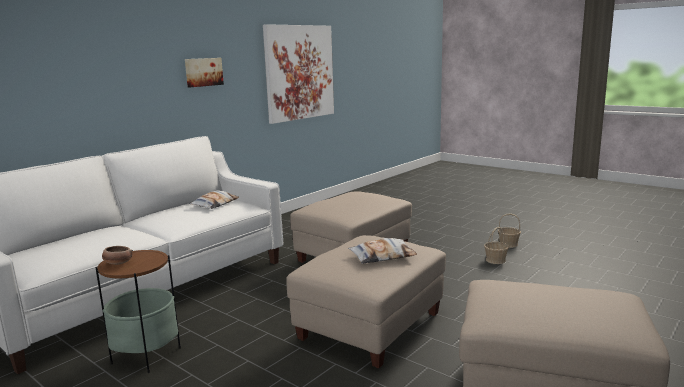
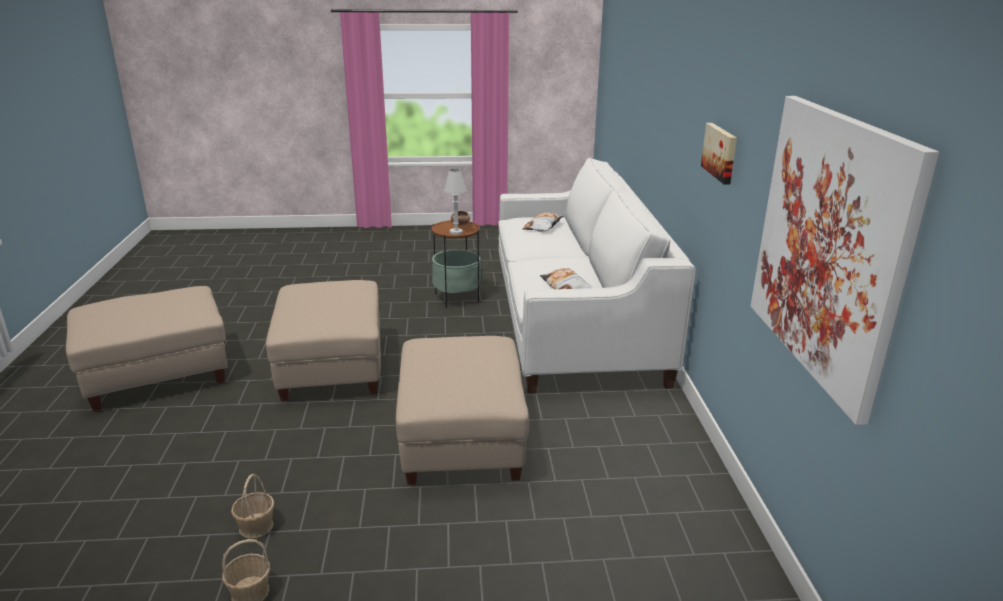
camera: 135 degrees right, 10 degrees up
pillow [348,238,417,264] -> pillow moved to [522,213,563,232]
none -> white table lamp [444,169,467,235]

